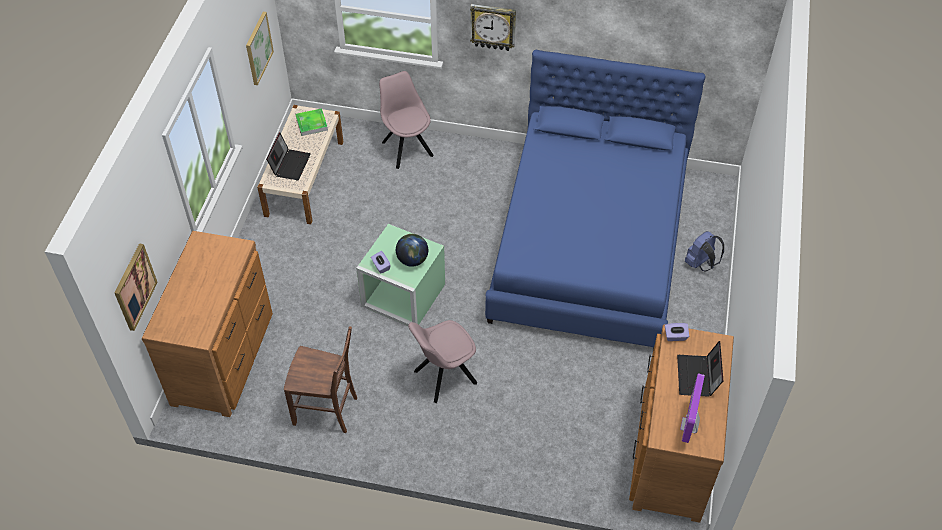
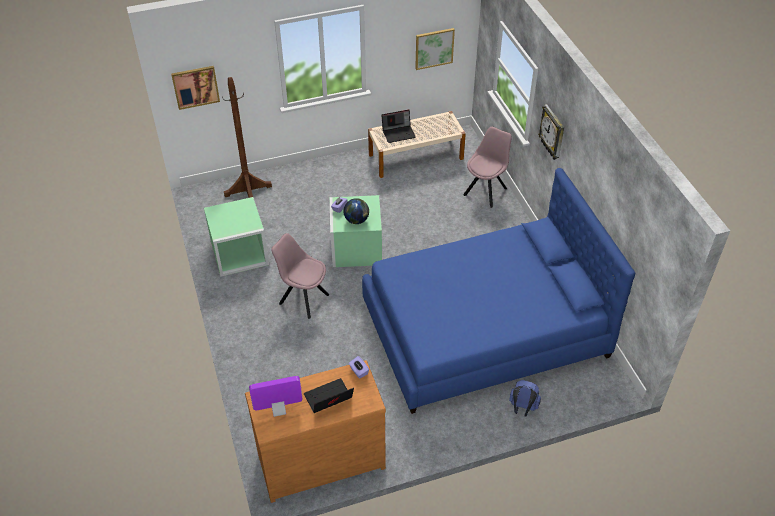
camera: 60 degrees right, 5 degrees down
brown dresser [141,231,273,417] -> brown clothes rack [222,77,272,198]
brown chair [284,326,357,433] -> green storage box [204,197,269,277]
tray [295,108,328,136] -> none

